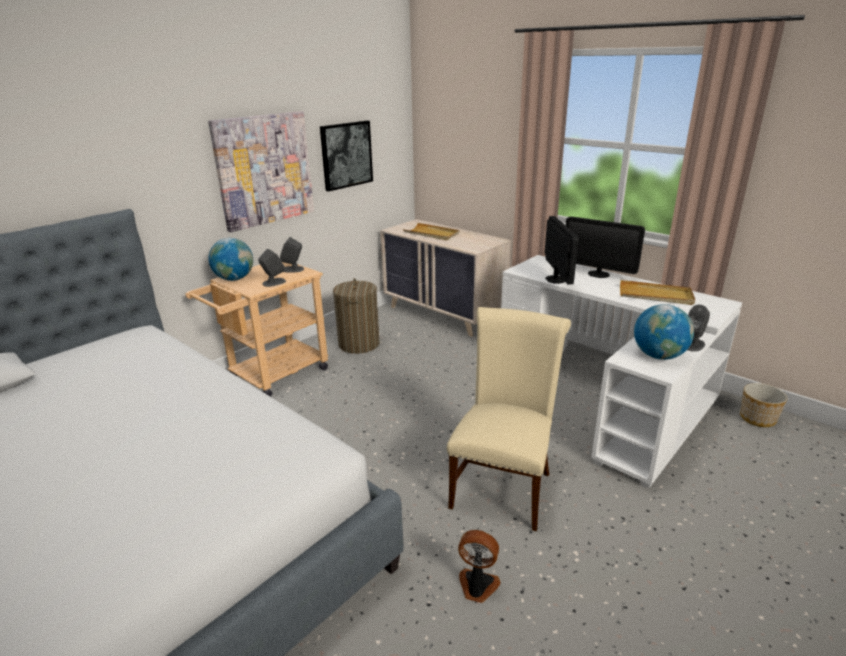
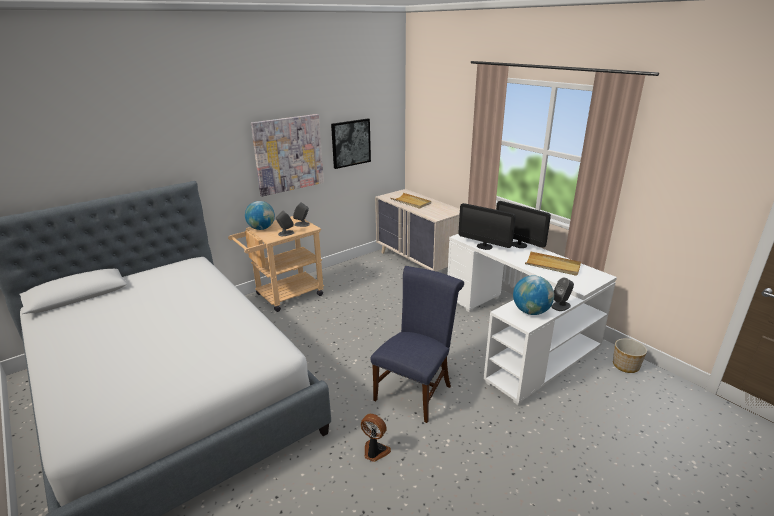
camera: 10 degrees right, 0 degrees up
laundry basket [333,278,379,354] -> none
beige chair [447,307,571,531] -> blue chair [371,266,464,423]
monitor [544,216,578,284] -> monitor turned 120 degrees clockwise [459,203,516,250]

